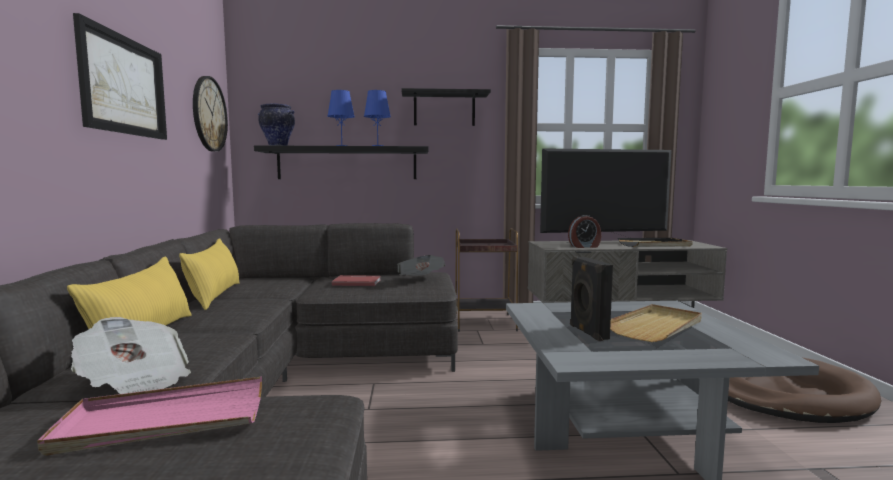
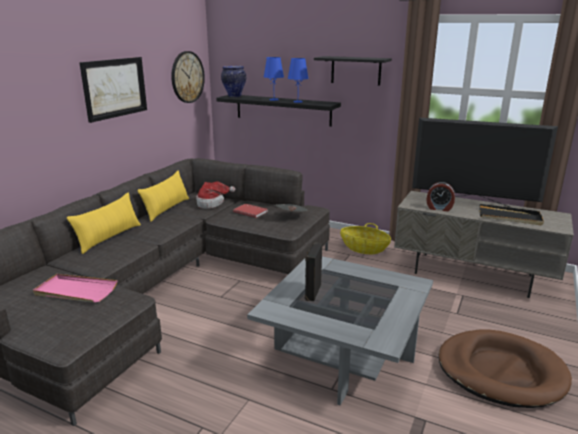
camera: 30 degrees right, 15 degrees up
newspaper [71,317,191,394] -> none
brown side table [455,228,518,332] -> basket [340,223,391,254]
beige tray [610,304,702,342] -> none
none -> hat [196,181,235,209]

